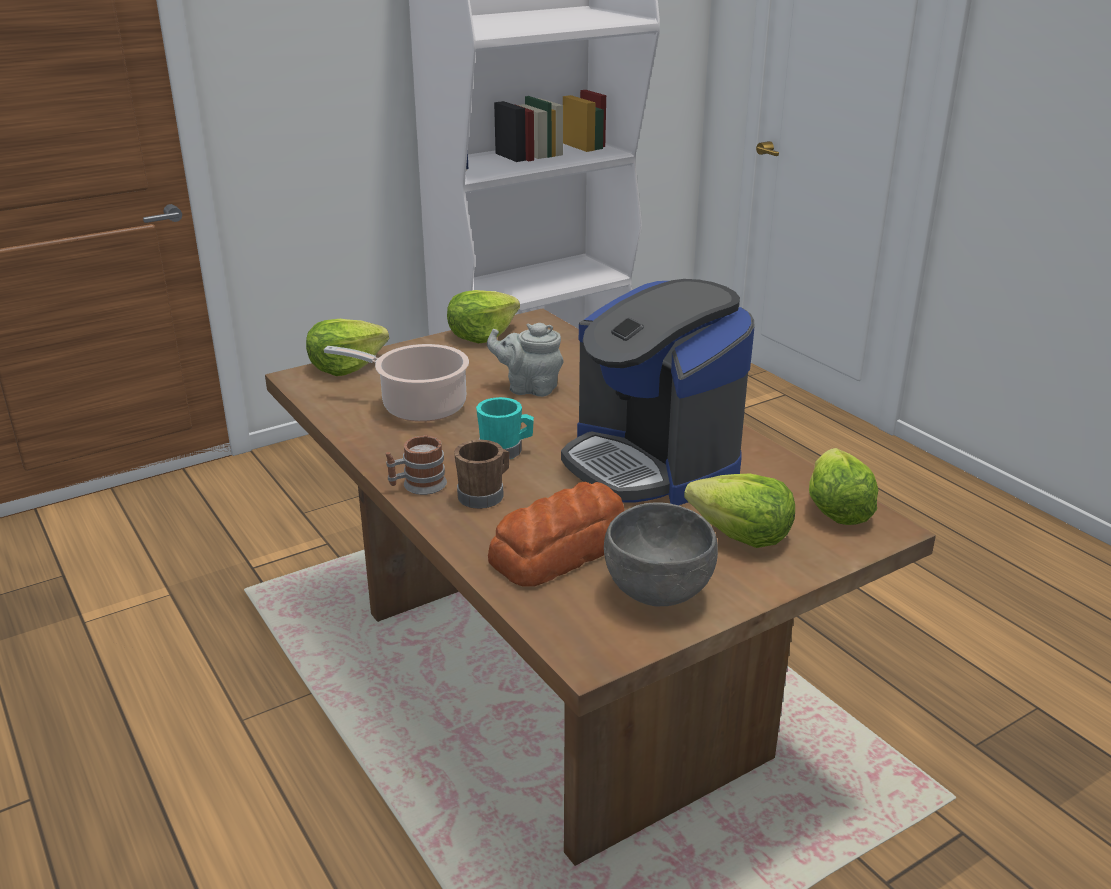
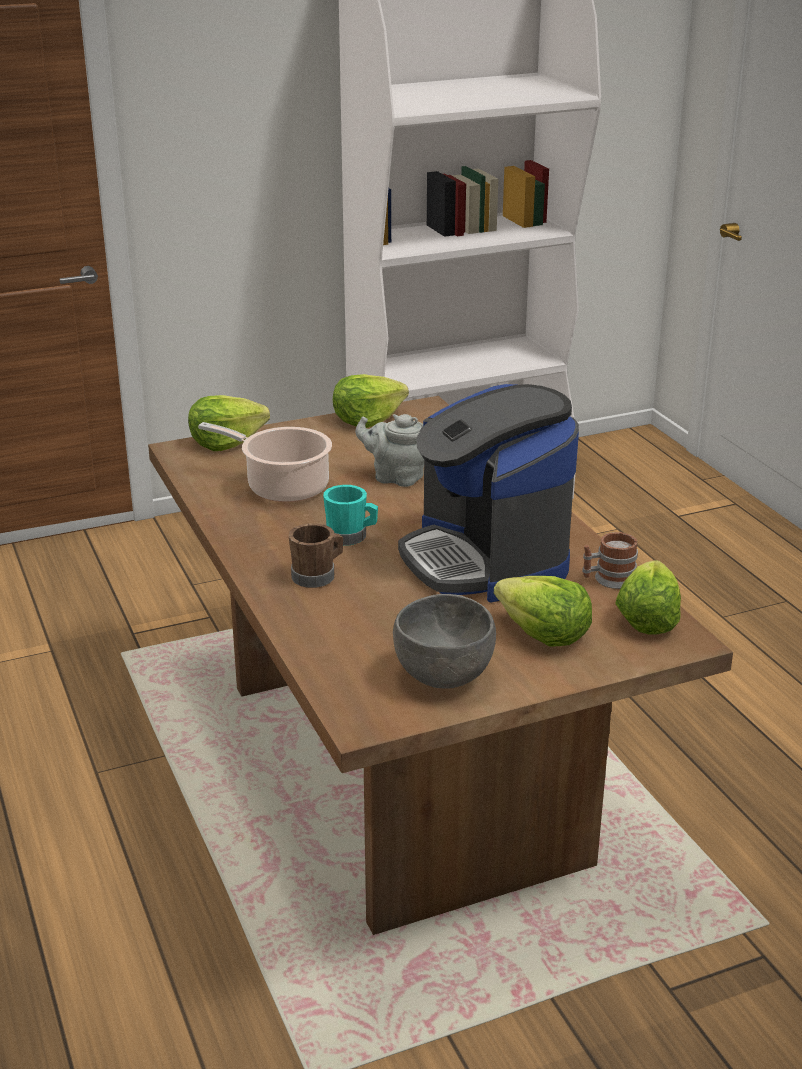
camera: 10 degrees right, 0 degrees up
mug [386,435,447,495] -> mug moved to [582,532,638,589]
bread [488,481,625,587] -> none

